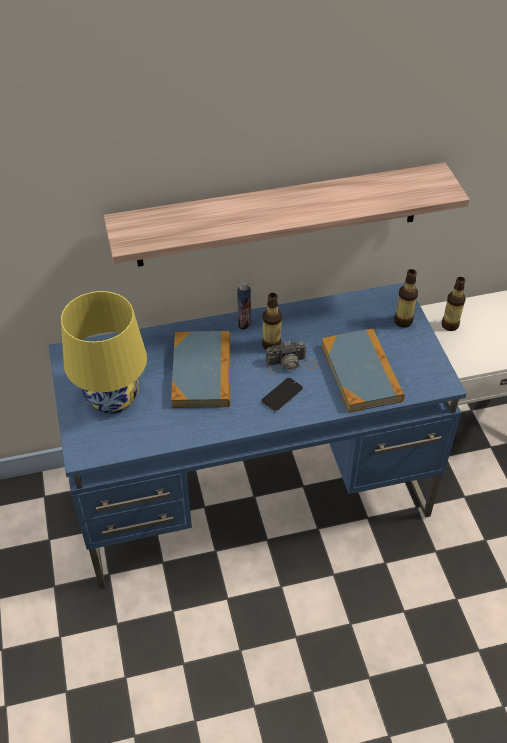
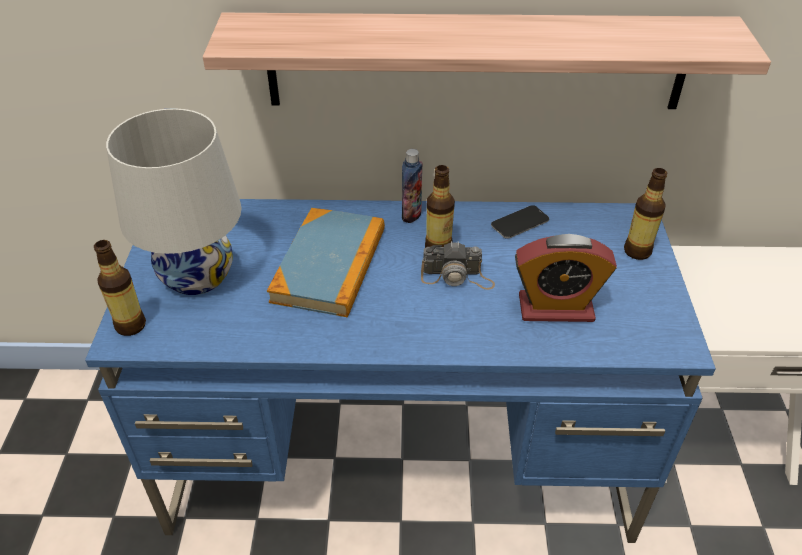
camera: 15 degrees right, 5 degrees down
yellow table lamp [61,291,147,414] -> white table lamp [106,108,241,295]
phone [261,378,303,412] -> phone moved to [491,205,549,239]
book [321,328,405,413] -> alarm clock [515,234,617,322]
bottle [442,277,466,331] -> bottle moved to [94,240,146,336]

